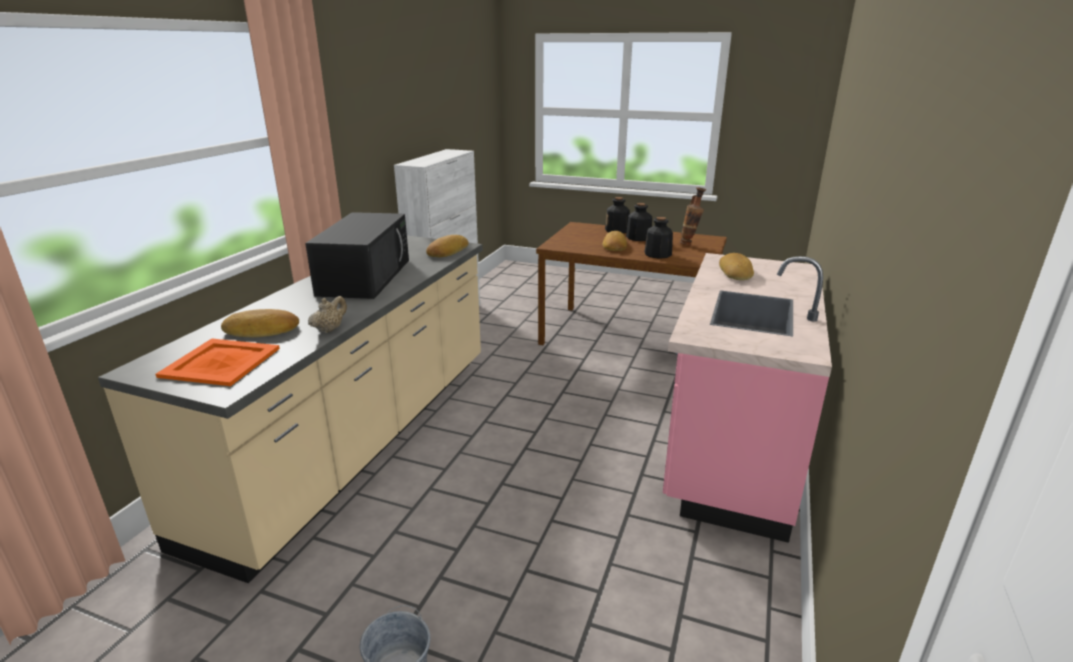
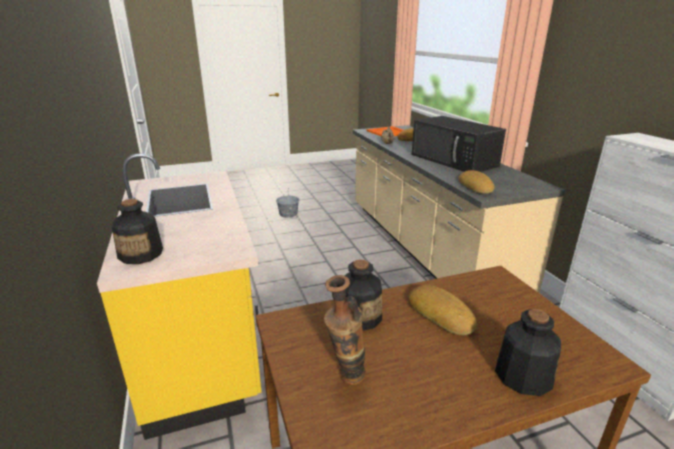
camera: 140 degrees right, 0 degrees up
bottle [626,203,652,241] -> bottle moved to [112,199,163,264]
pink counter [663,253,832,543] -> yellow counter [97,154,261,440]
bread [719,253,754,280] -> none

